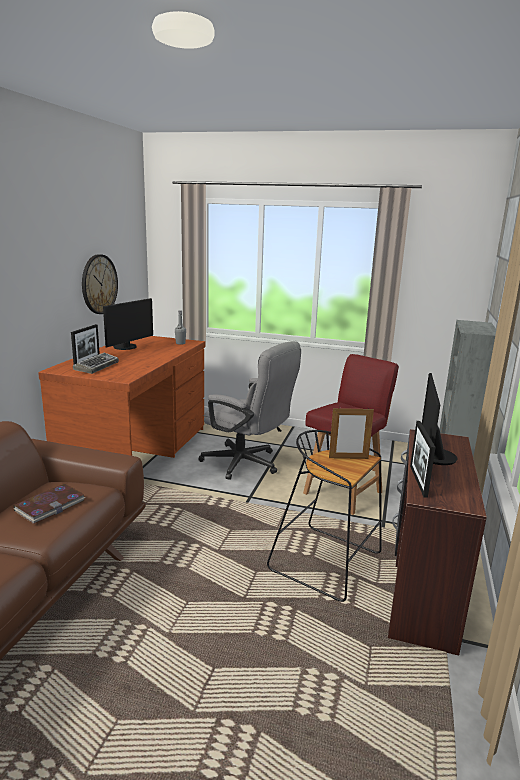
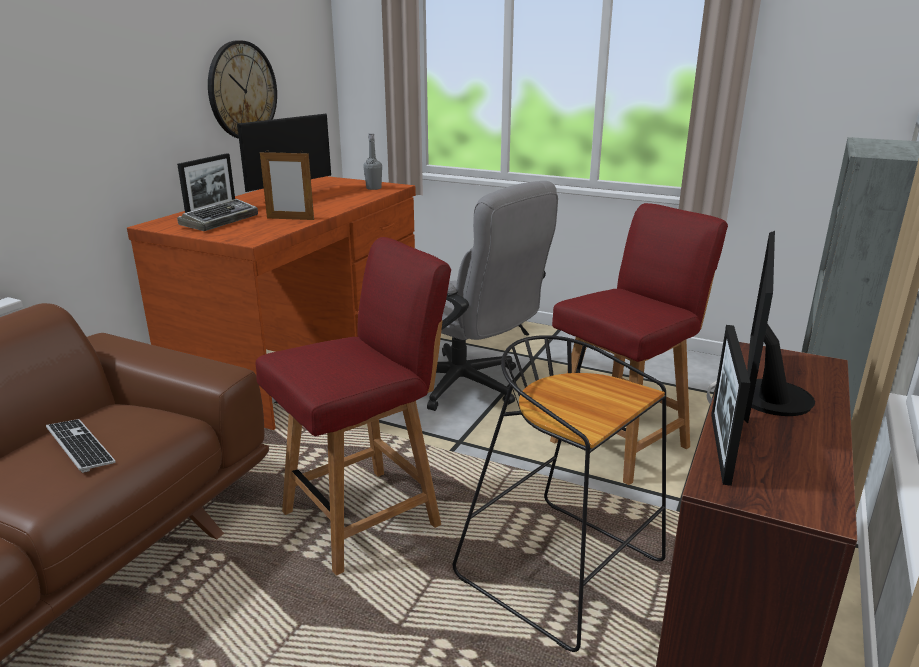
camera: 10 degrees right, 5 degrees up
book [14,484,85,524] -> keyboard [46,419,116,473]
picture frame [329,407,374,459] -> picture frame moved to [260,152,314,220]
none -> red chair [256,237,451,576]

